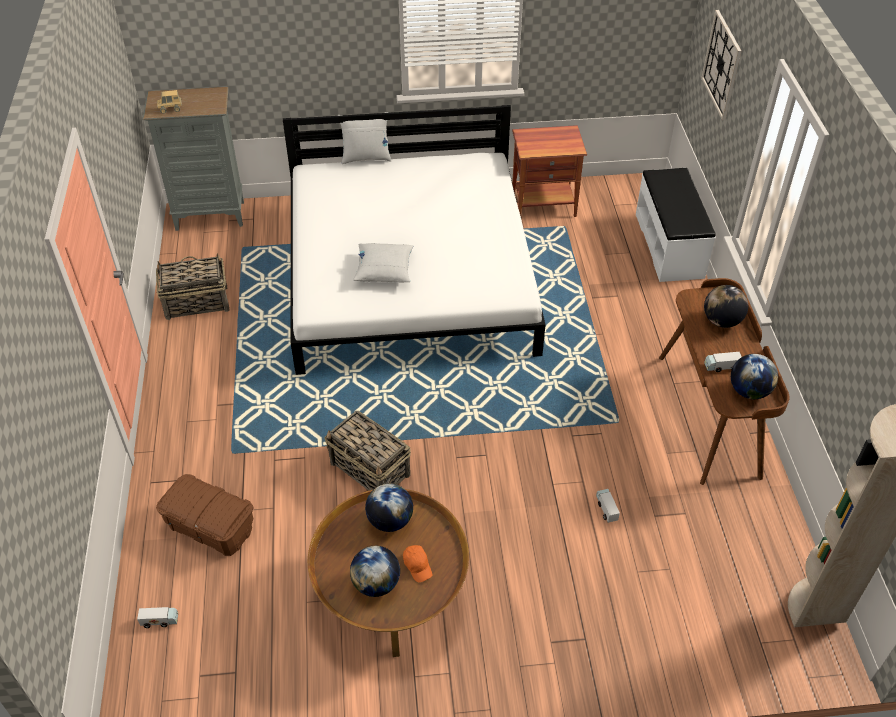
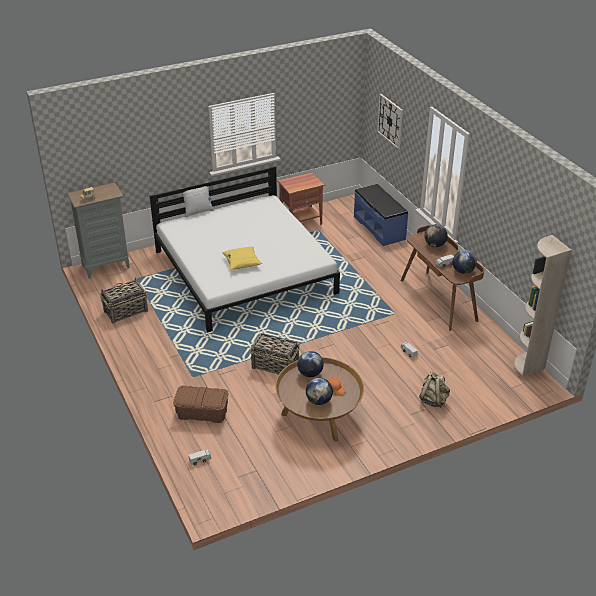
camera: 20 degrees left, 10 degrees down
grey pillow [353,243,414,282] -> yellow pillow [222,247,262,270]
white bench [636,168,716,282] -> blue bench [354,184,408,246]
none -> beige backpack [419,371,450,408]

